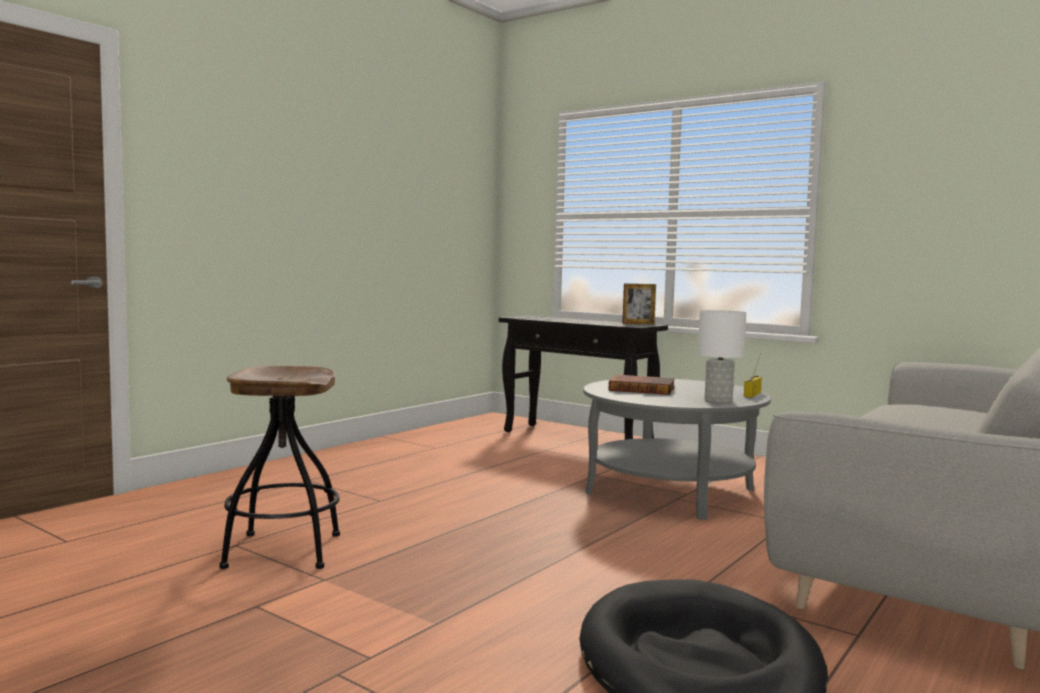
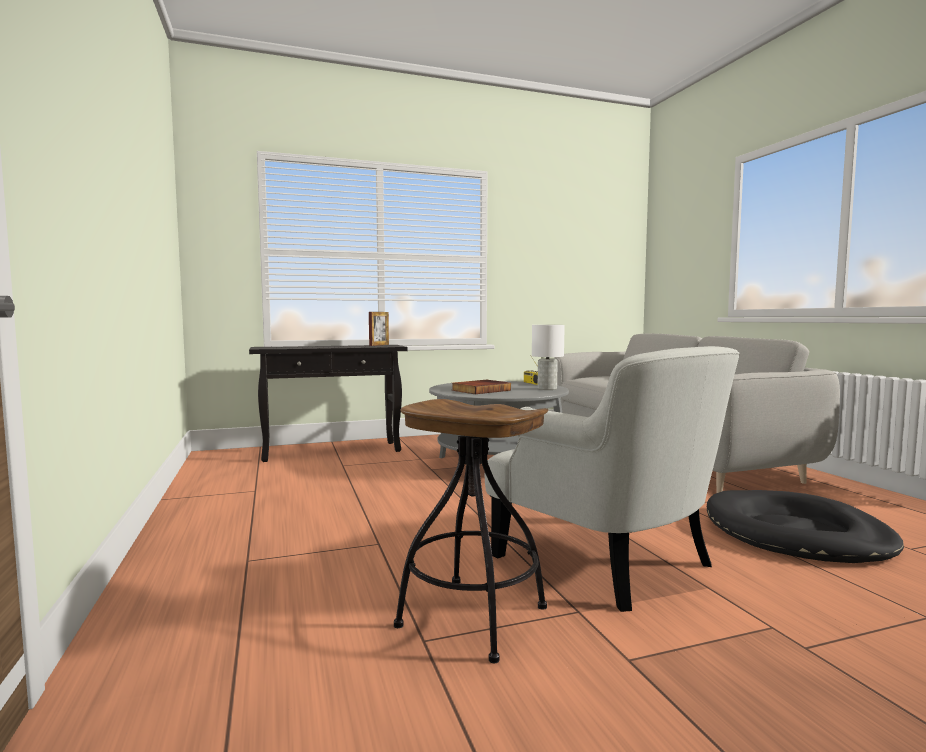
camera: 55 degrees left, 0 degrees up
none -> white armchair [485,346,740,612]

